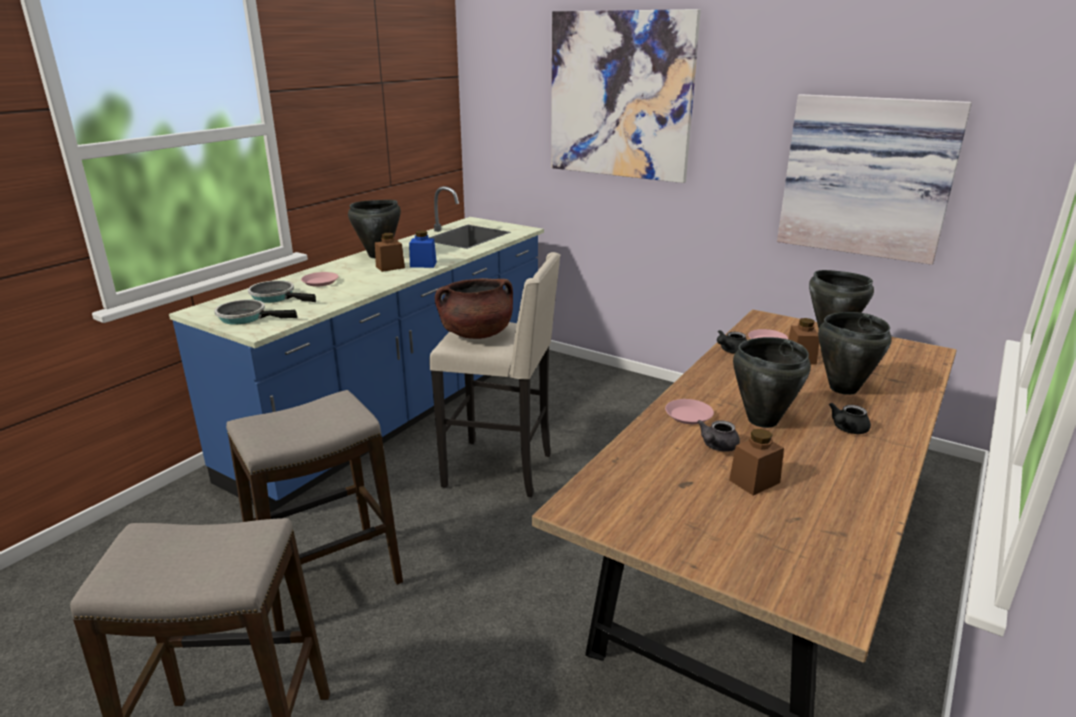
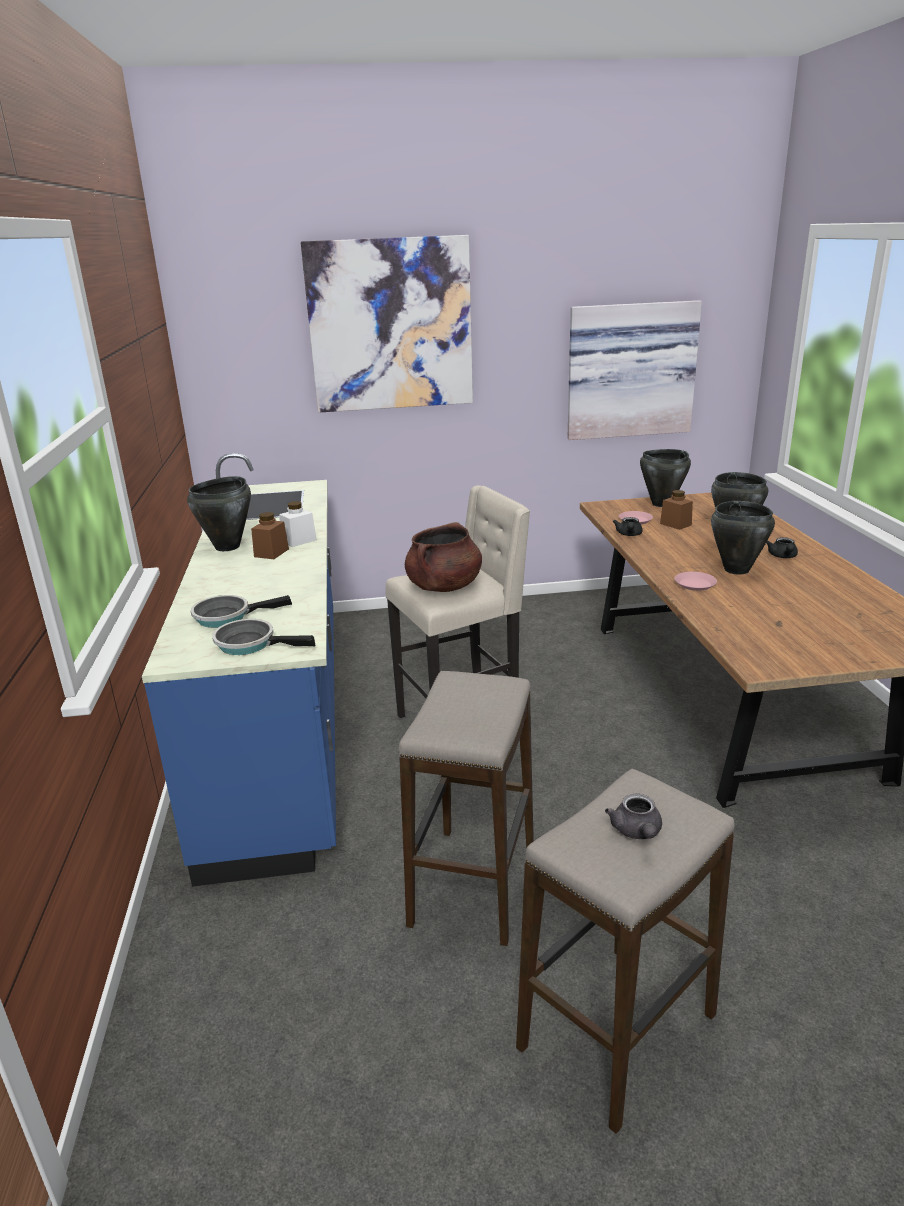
camera: 40 degrees left, 0 degrees up
frying pan [214,299,297,325] -> frying pan turned 45 degrees clockwise [212,619,316,655]
pink plate [301,272,339,287] -> none
blue jar [409,230,437,268] -> white jar [279,501,317,547]
grey teapot [697,420,740,452] -> grey teapot moved to [605,794,662,839]
brown jar [729,429,784,495] -> none

